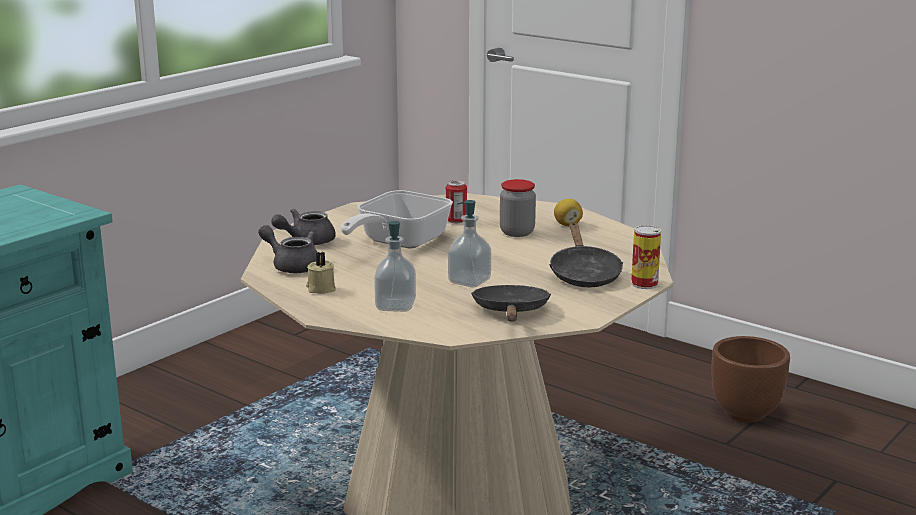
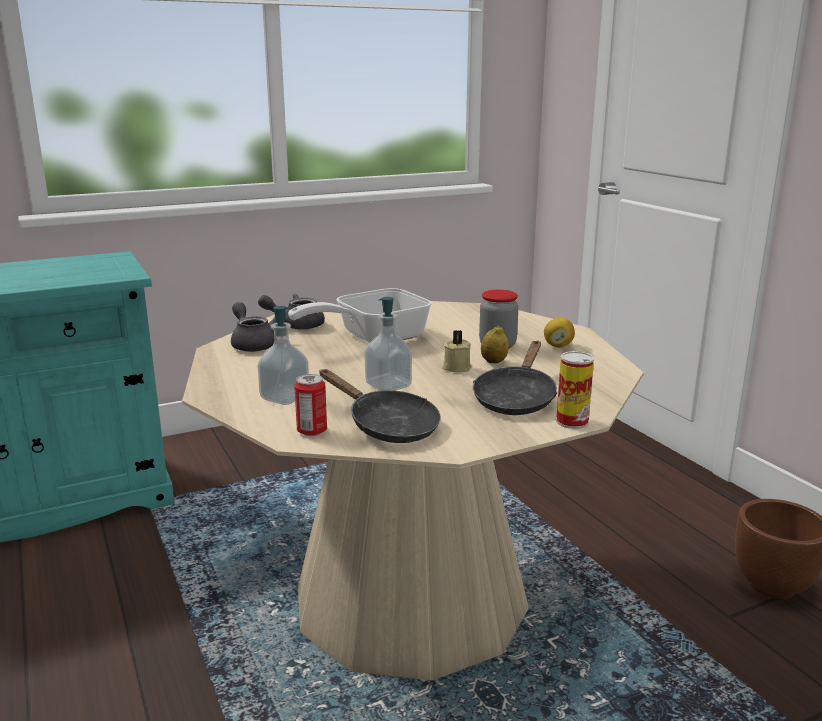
camera: 25 degrees right, 0 degrees up
beige candle [306,252,336,294] -> beige candle moved to [442,330,472,372]
can [446,180,467,223] -> can moved to [294,374,327,436]
black frying pan [471,285,551,322] -> black frying pan turned 105 degrees clockwise [319,369,441,443]
none -> lemon [481,326,509,363]

